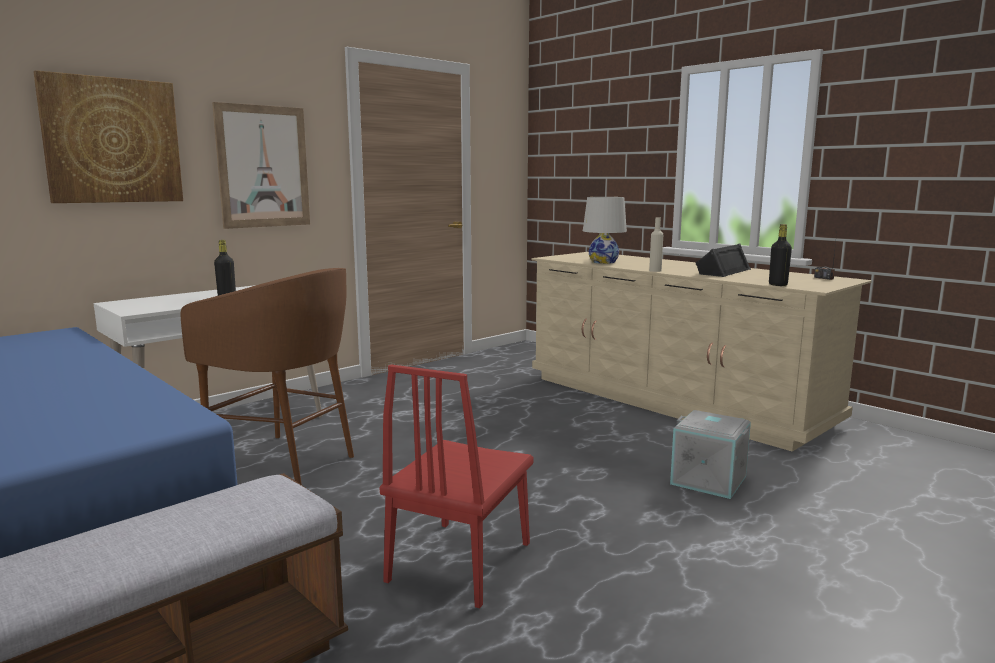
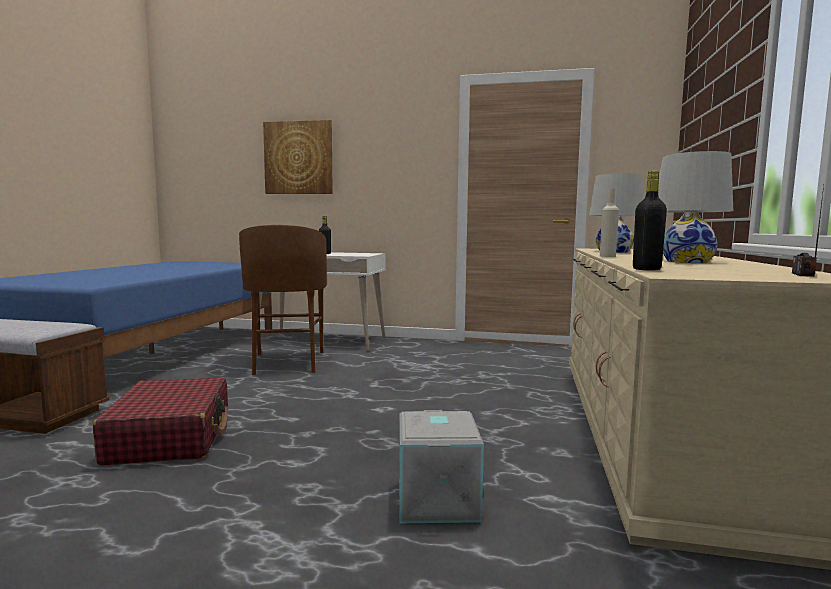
camera: 55 degrees right, 5 degrees down
picture [212,102,310,229] -> none
red chair [380,364,534,608] -> red suitcase [93,377,228,466]
black speaker [696,244,751,277] -> white table lamp [658,151,733,263]

